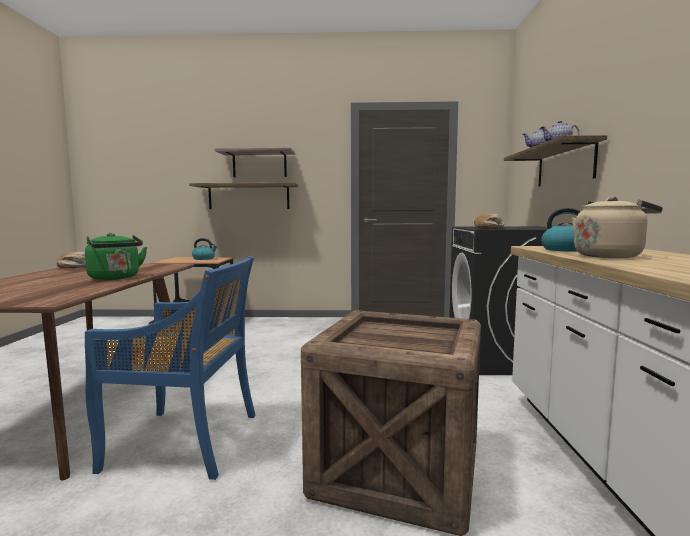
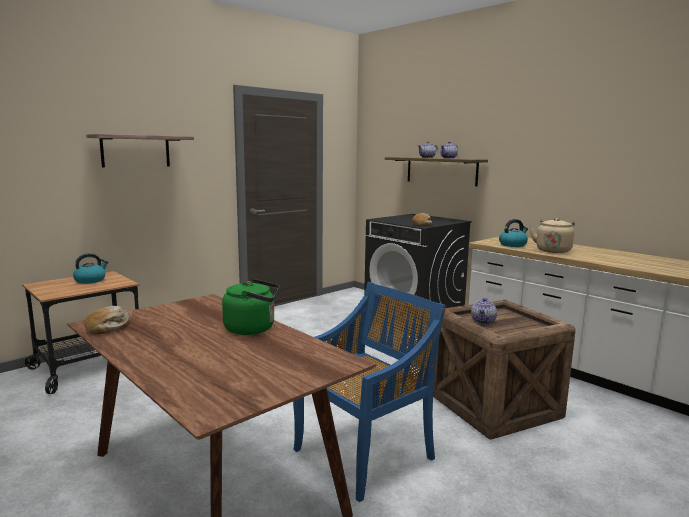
camera: 45 degrees left, 5 degrees up
shelf [189,183,298,209] -> none
none -> teapot [471,298,497,324]

